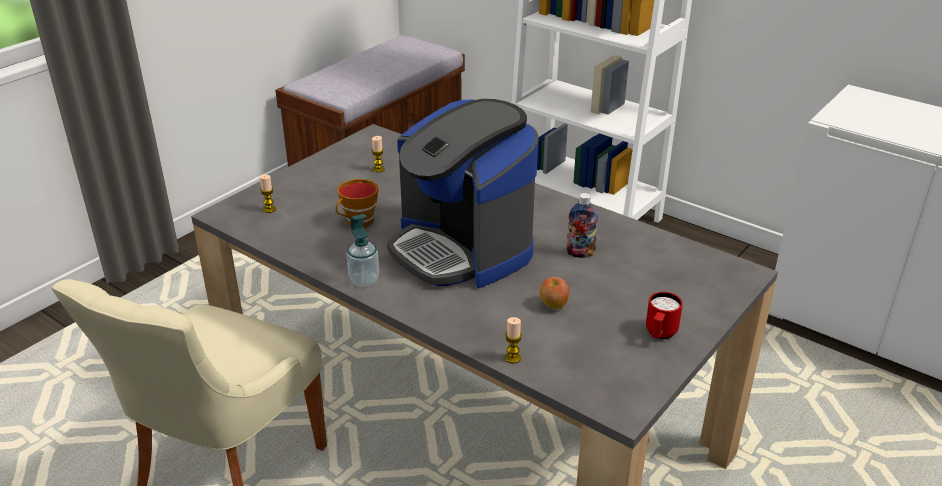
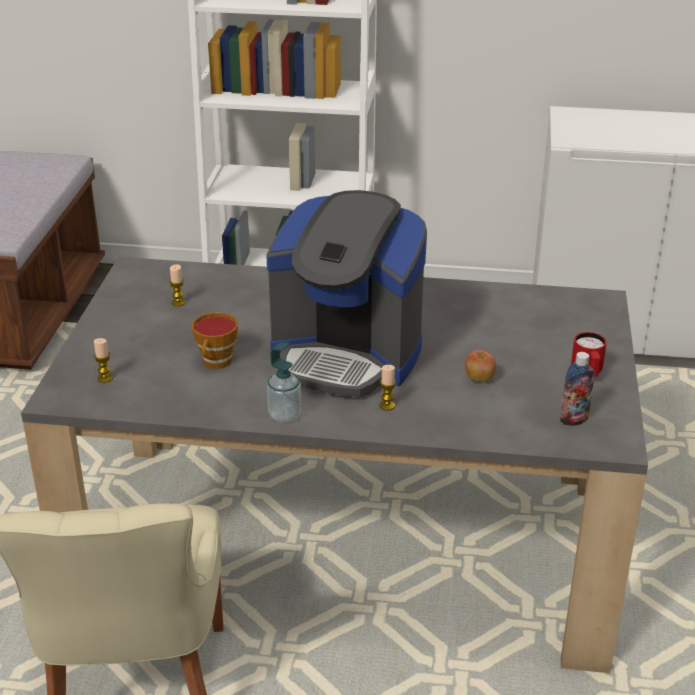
camera: 30 degrees left, 0 degrees up
candle [505,317,522,364] -> candle moved to [380,365,396,411]
bottle [566,193,598,258] -> bottle moved to [560,352,595,426]

